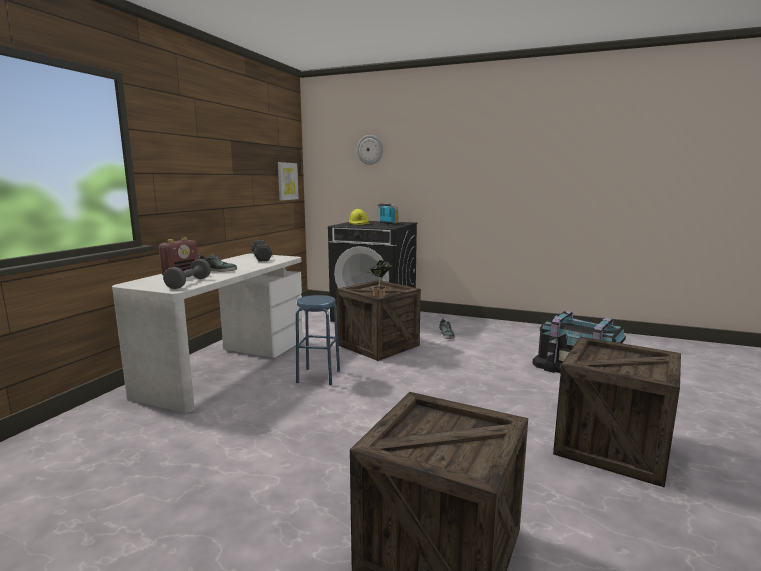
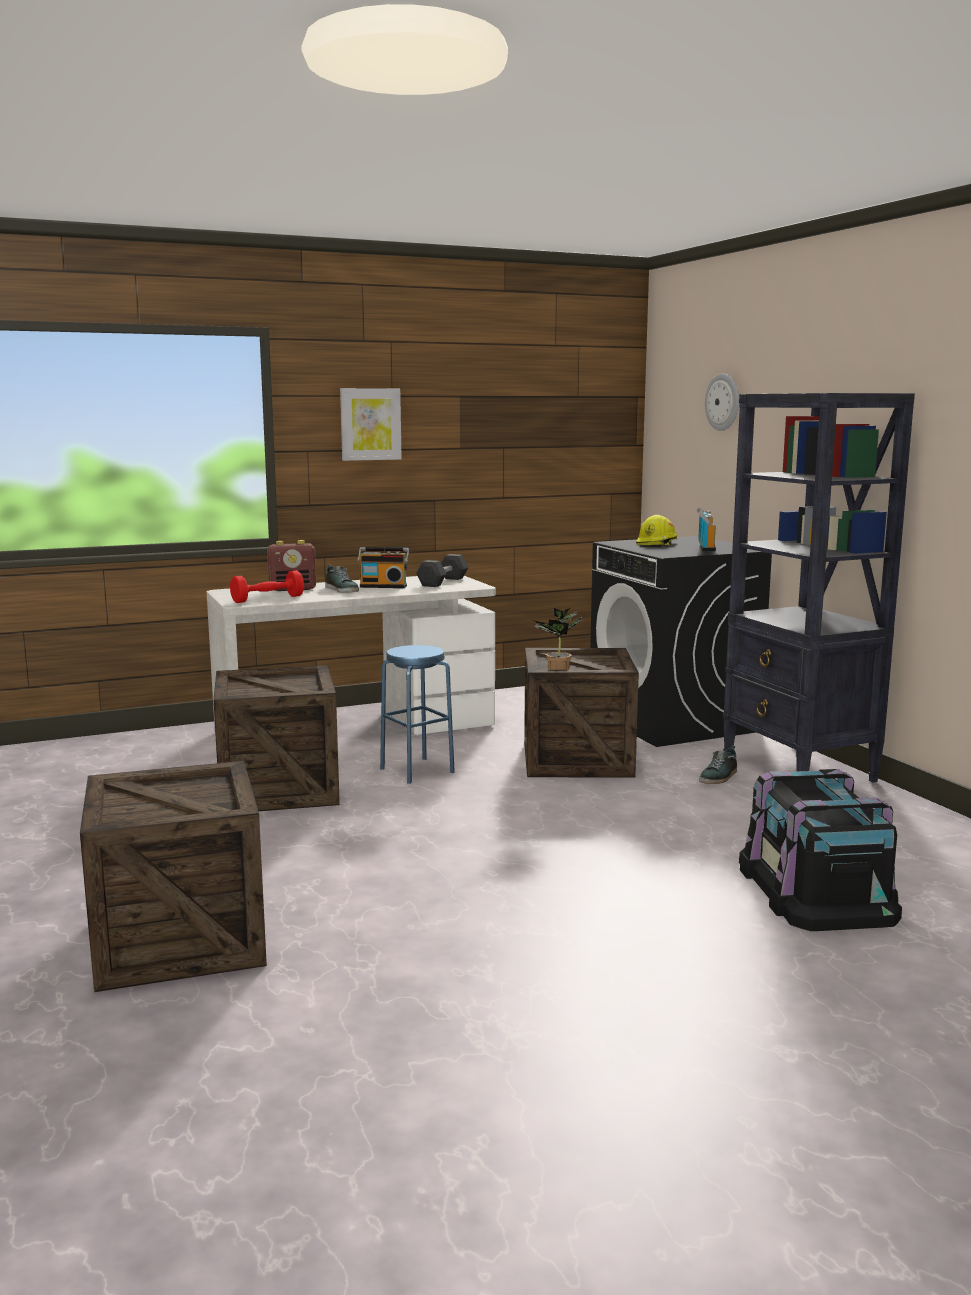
camera: 45 degrees right, 0 degrees up
grey dumbbell [163,259,211,289] -> red dumbbell [230,570,304,603]
picture [278,162,299,201] -> picture moved to [340,388,402,461]
crate [553,337,681,488] -> crate moved to [214,665,340,811]
none -> radio [358,547,409,588]
none -> black bookcase [723,393,915,783]

